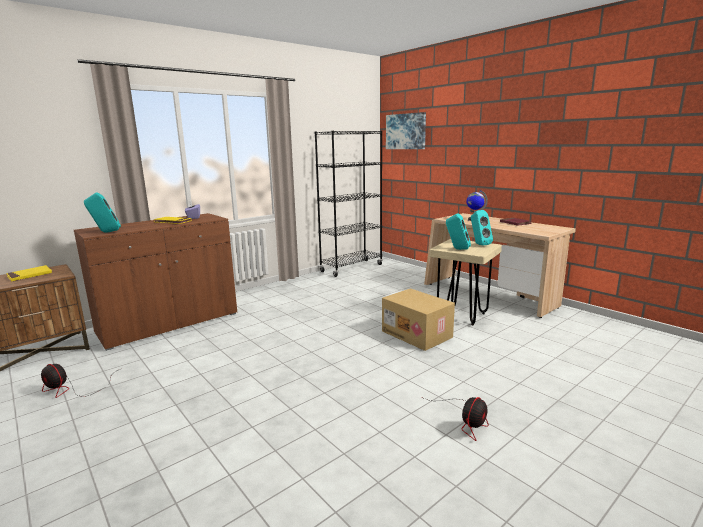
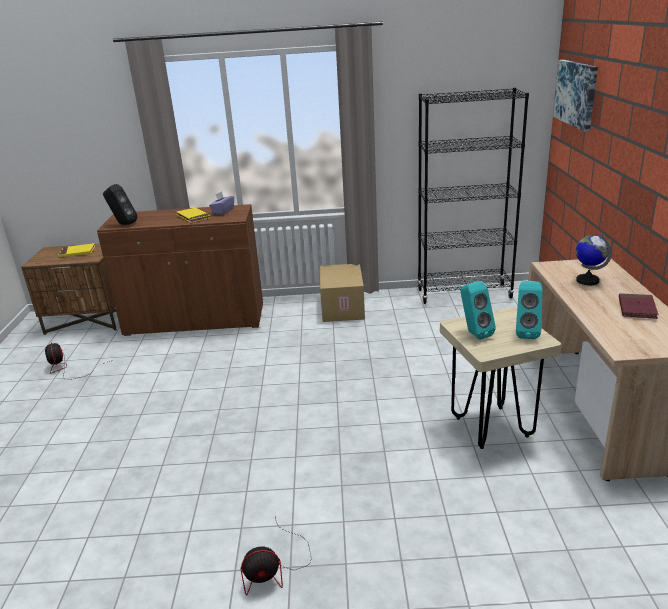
camera: 40 degrees right, 10 degrees up
turquoise speaker [84,193,121,232] -> black speaker [103,184,137,225]
cardboard box [382,288,455,351] -> cardboard box moved to [320,264,365,322]

